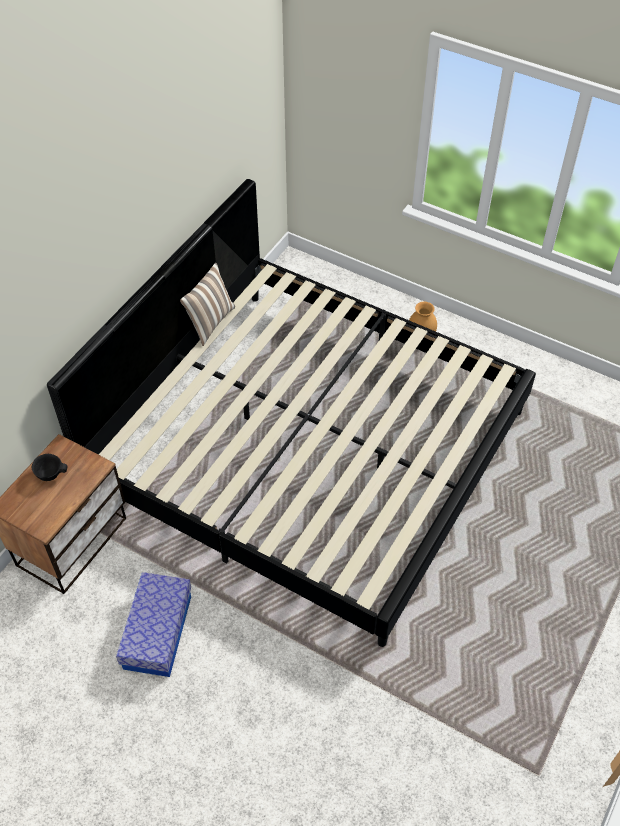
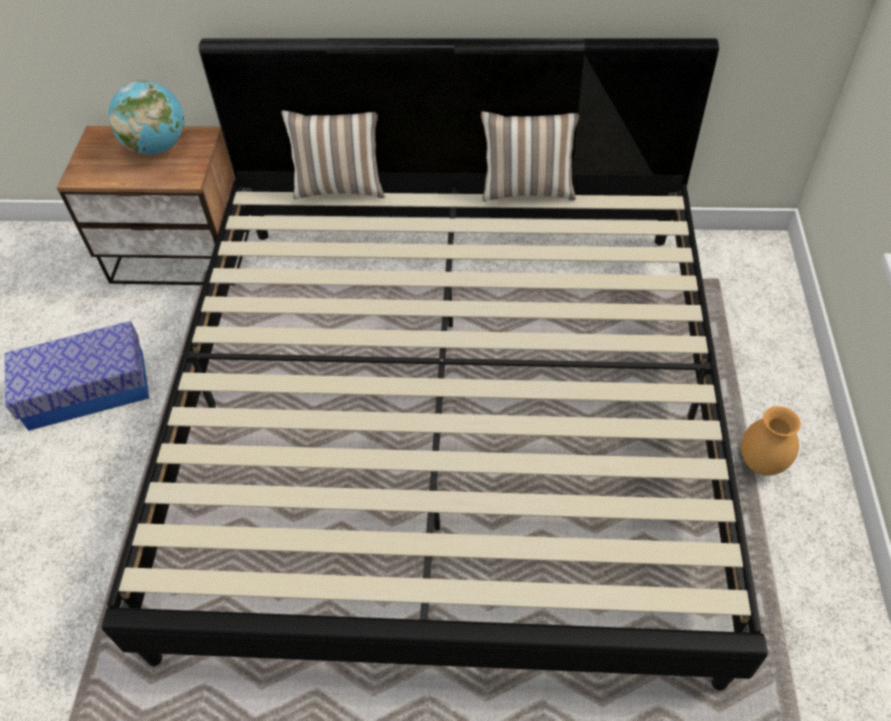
camera: 65 degrees right, 0 degrees up
black bowl [31,454,67,481] -> globe [109,80,184,155]
none -> pillow [281,110,385,199]

